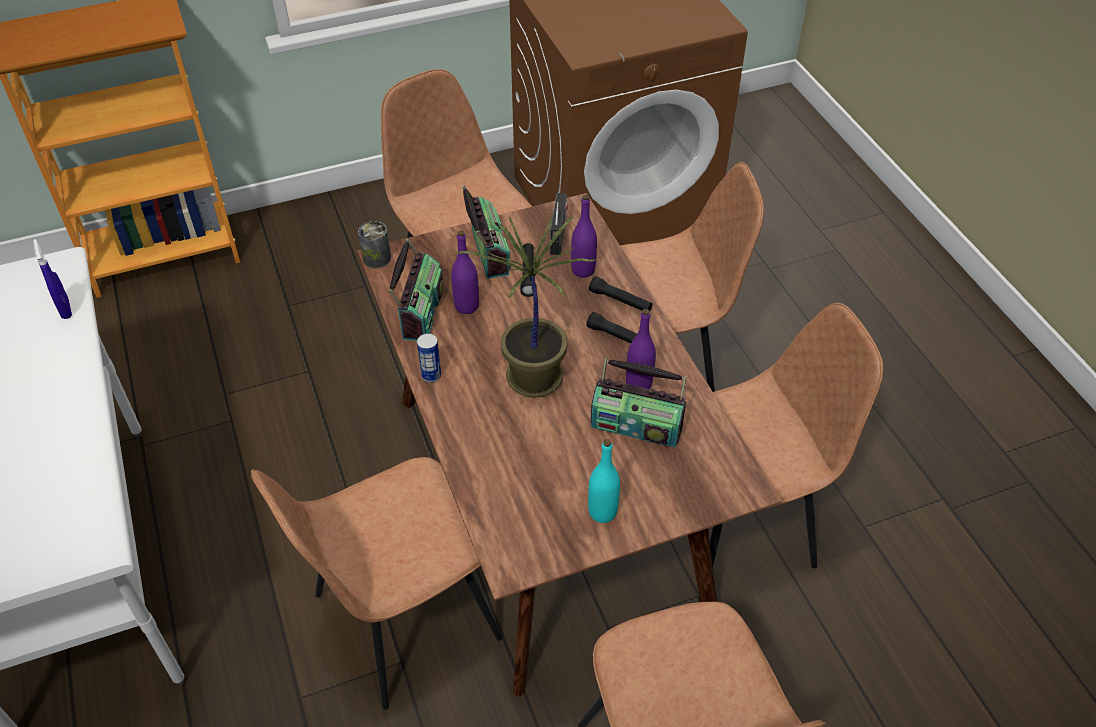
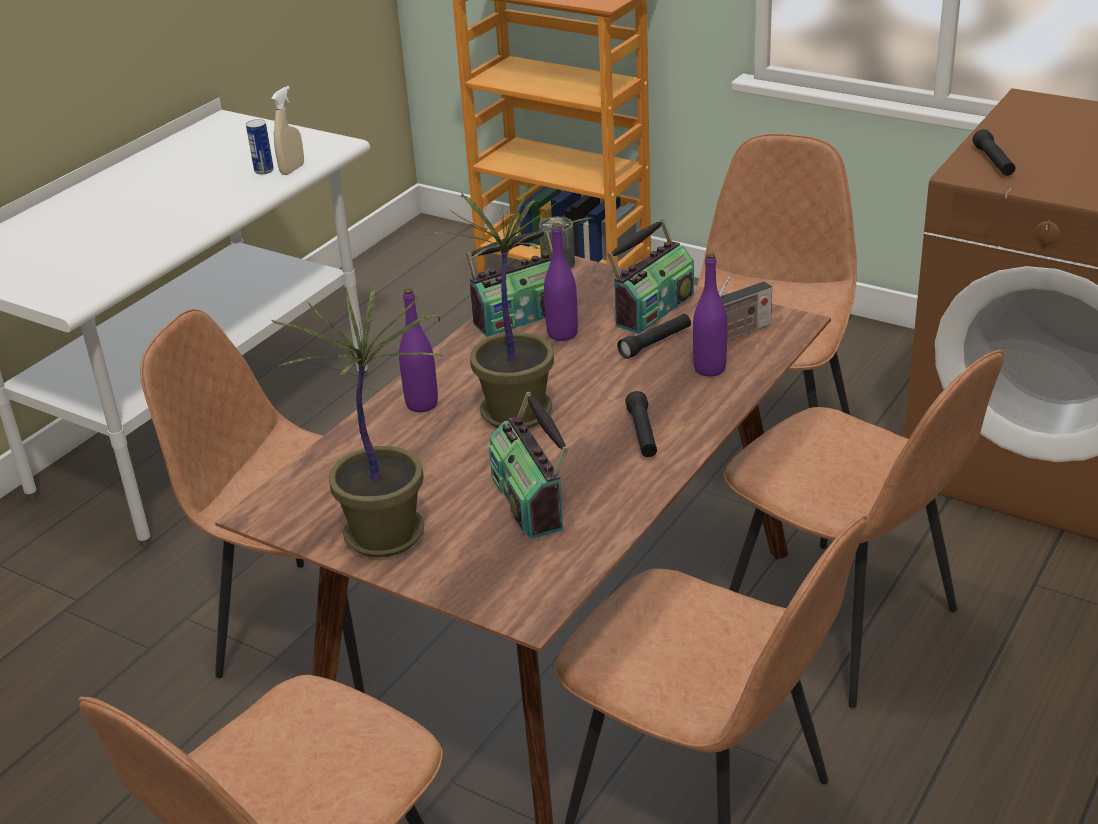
camera: 55 degrees right, 15 degrees down
blue spray bottle [33,239,72,319] -> beige spray bottle [271,86,304,175]
can [417,333,441,383] -> can moved to [246,119,274,174]
turquoise bottle [588,439,620,523] -> potted plant [272,287,445,557]
black flashlight [589,276,653,311] -> black flashlight moved to [973,129,1015,176]
purple bottle [626,309,656,389] -> purple bottle moved to [399,288,438,412]

